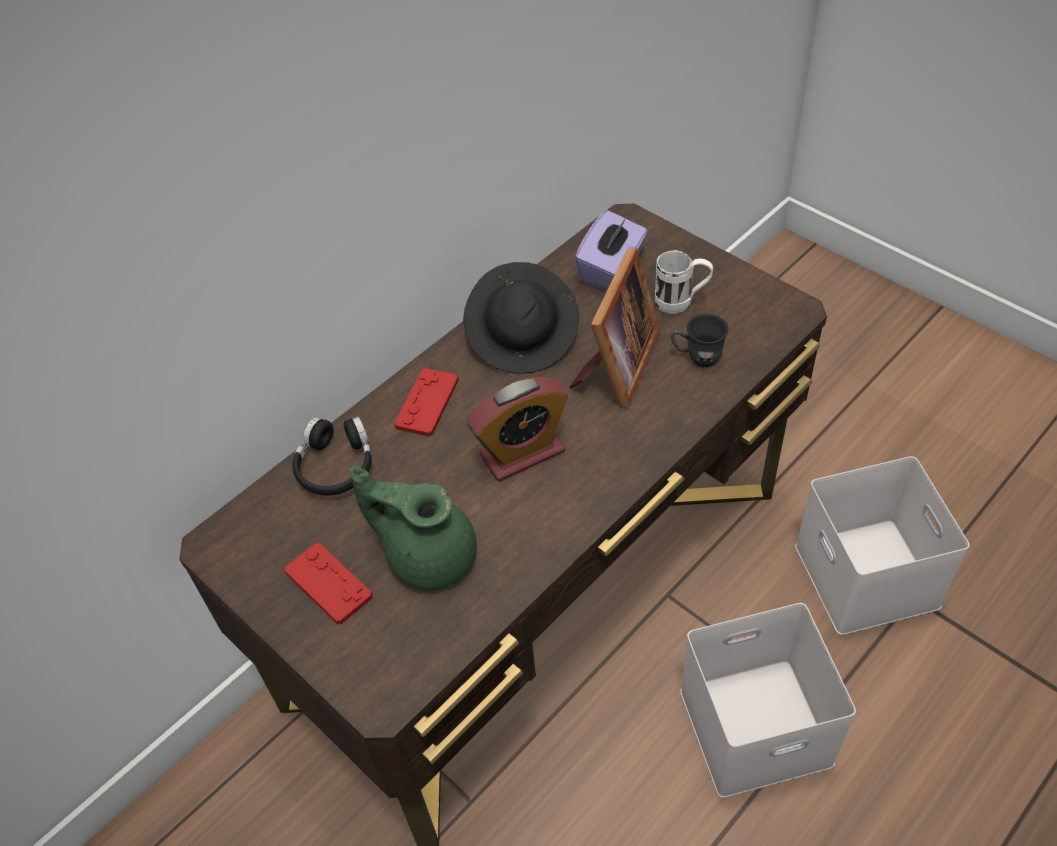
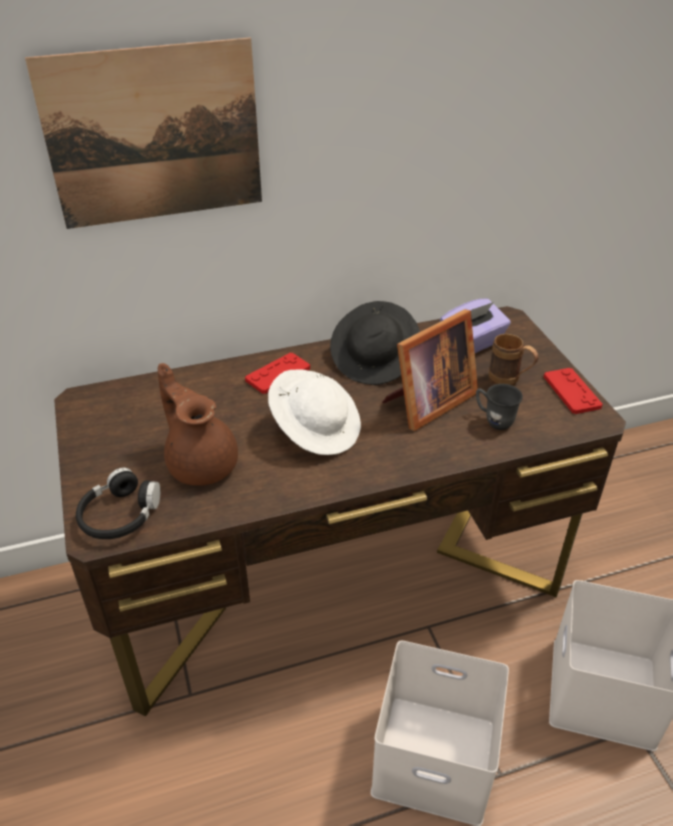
camera: 25 degrees right, 10 degrees down
red game controller [284,543,373,624] -> red game controller moved to [544,368,603,414]
black headphones [292,417,372,495] -> black headphones moved to [76,468,160,539]
green teapot [350,466,477,591] -> brown teapot [158,363,238,486]
alarm clock [467,377,569,482] -> white hat [268,369,361,455]
white mug [655,250,713,314] -> brown mug [488,334,539,386]
none -> picture [25,37,262,229]

